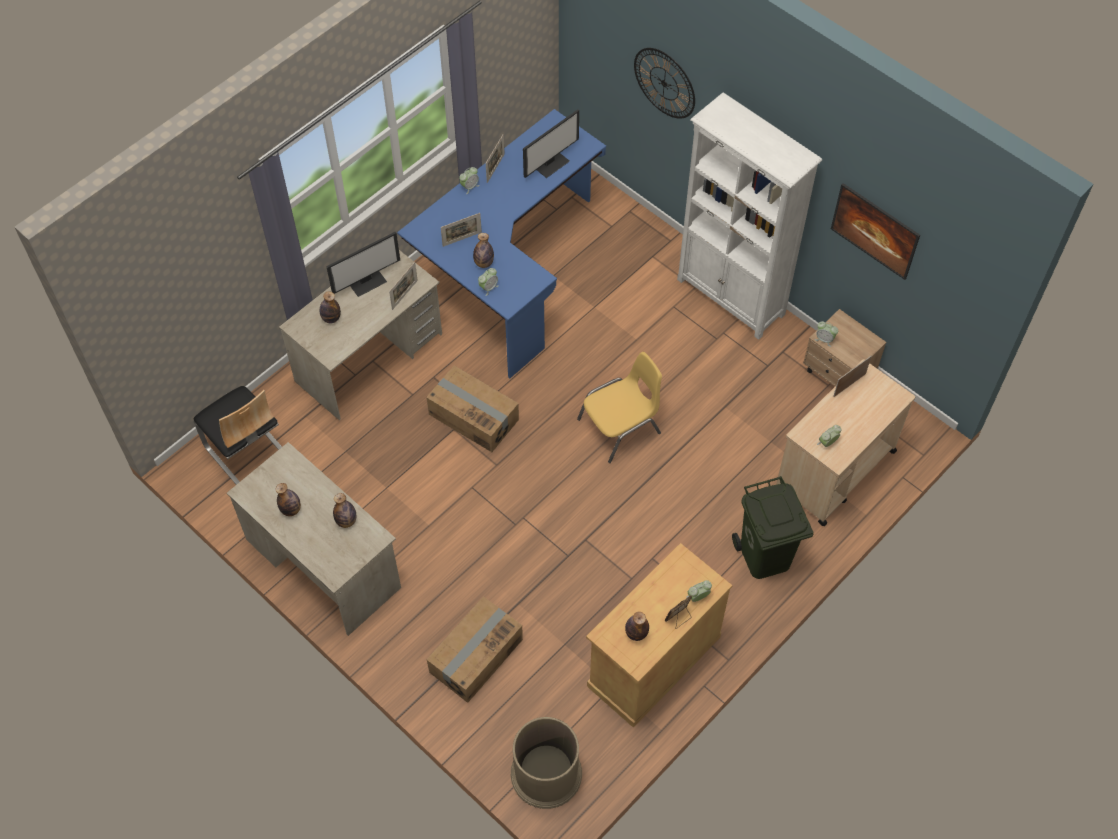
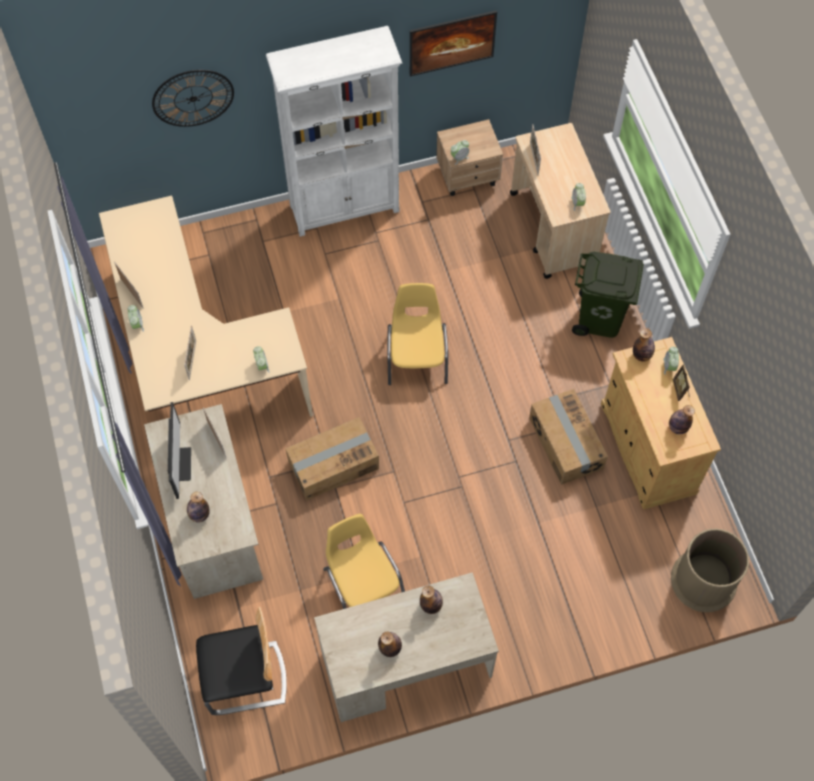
camera: 60 degrees left, 5 degrees up
blue desk [397,109,606,378] -> beige desk [99,196,313,417]
cardboard box [427,596,523,703] -> cardboard box moved to [529,389,608,485]
bottle [473,233,494,268] -> bottle moved to [633,329,655,362]
monitor [523,109,579,178] -> none
none -> yellow chair [323,514,405,609]

